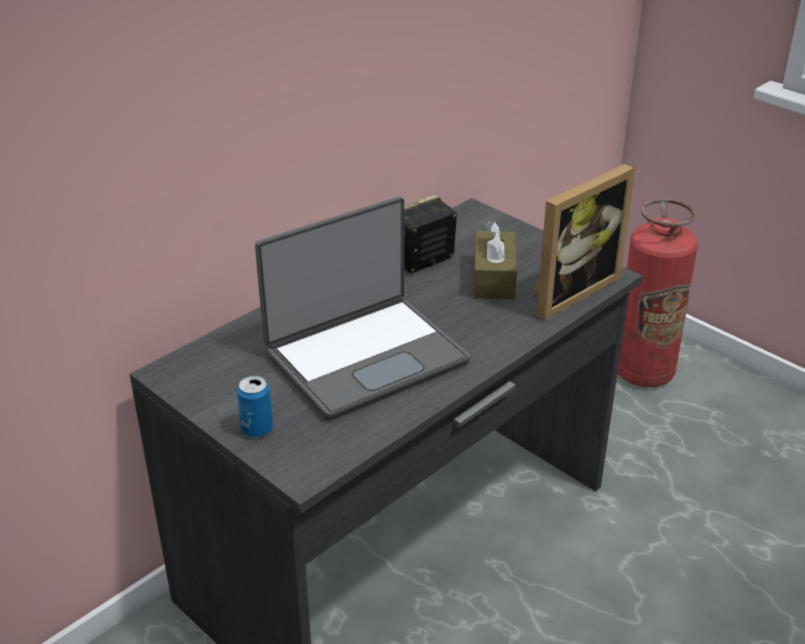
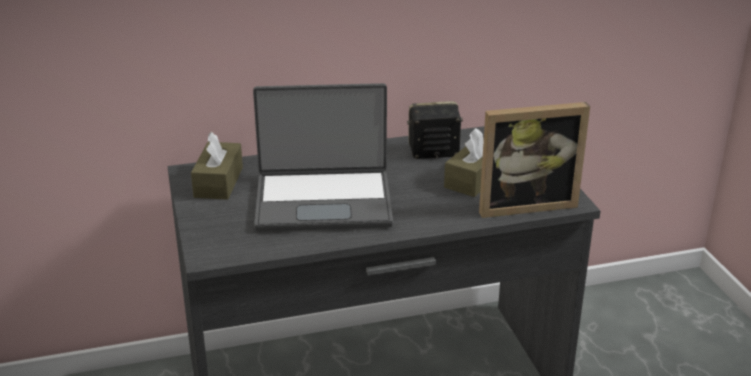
camera: 30 degrees right, 5 degrees down
can [237,376,273,438] -> none
fire extinguisher [618,198,698,387] -> none
none -> brown tissue box [191,131,243,200]

